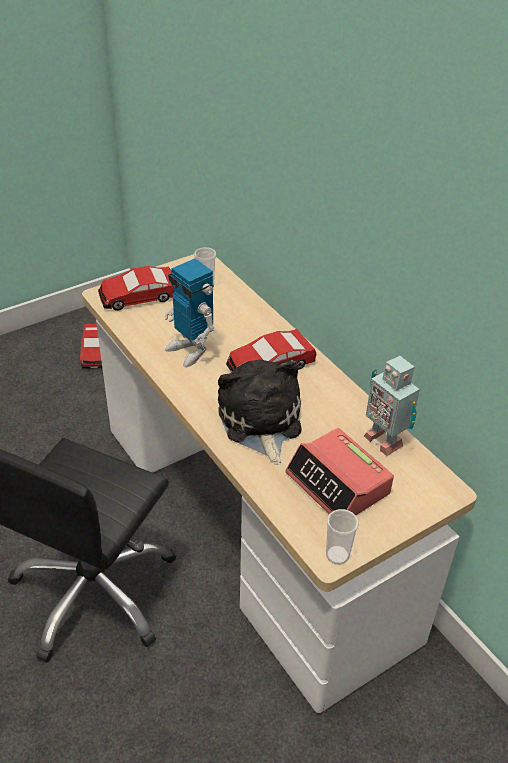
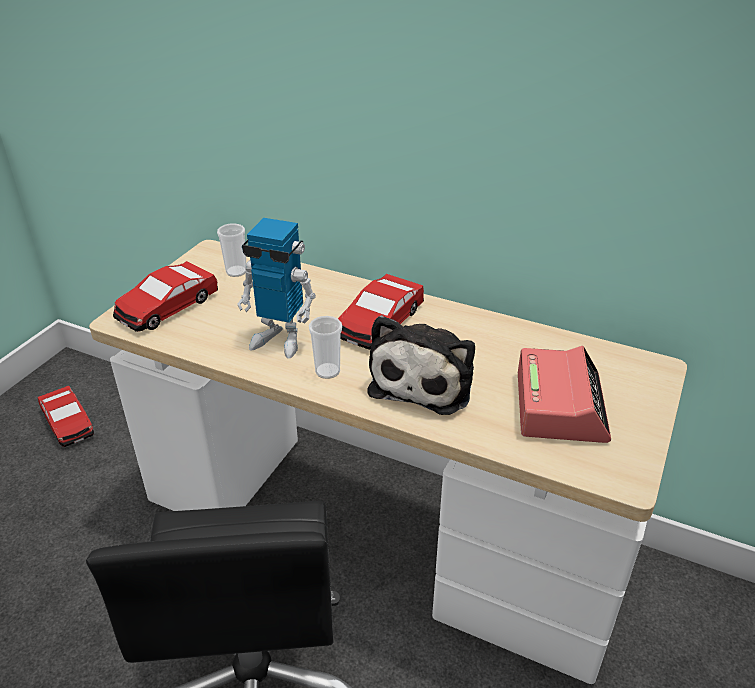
camera: 30 degrees left, 5 degrees down
plush toy [218,359,302,465] -> plush toy turned 120 degrees counterclockwise [367,315,475,415]
alarm clock [285,428,394,515] -> alarm clock turned 105 degrees counterclockwise [518,346,611,443]
cup [326,509,359,565] -> cup moved to [309,316,342,379]
toy robot [364,356,420,456] -> none

